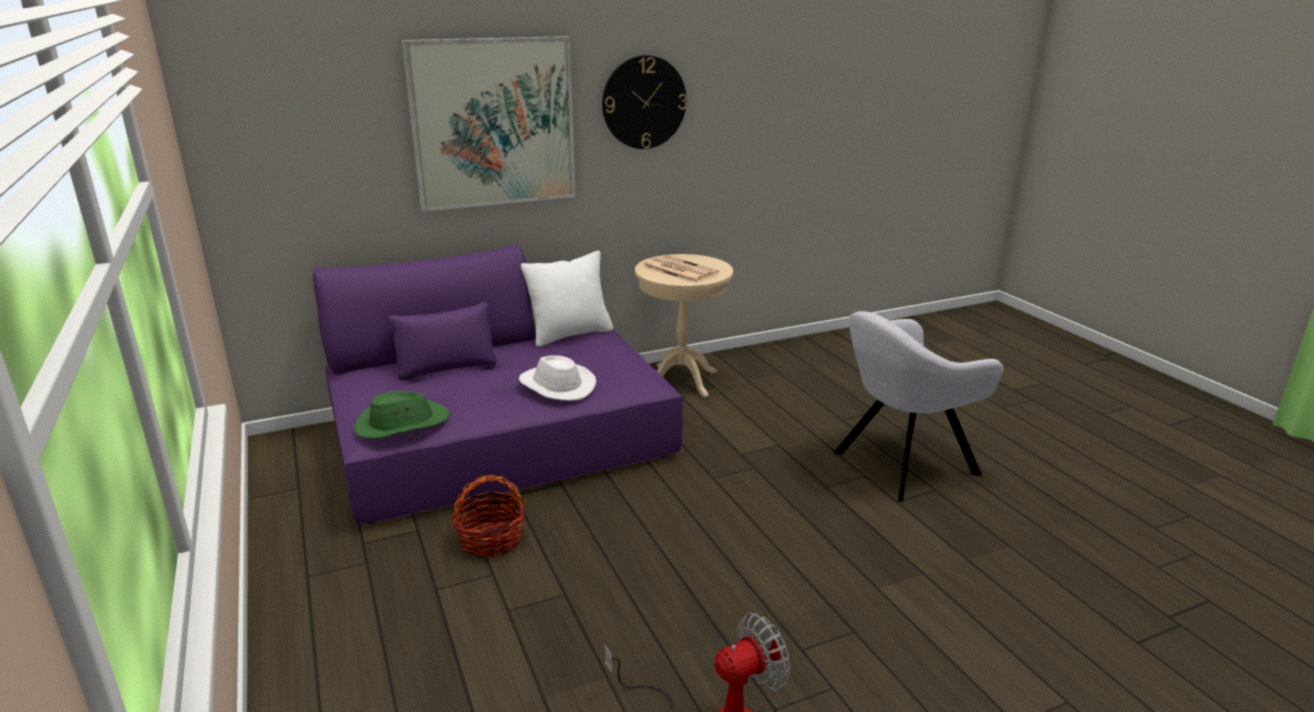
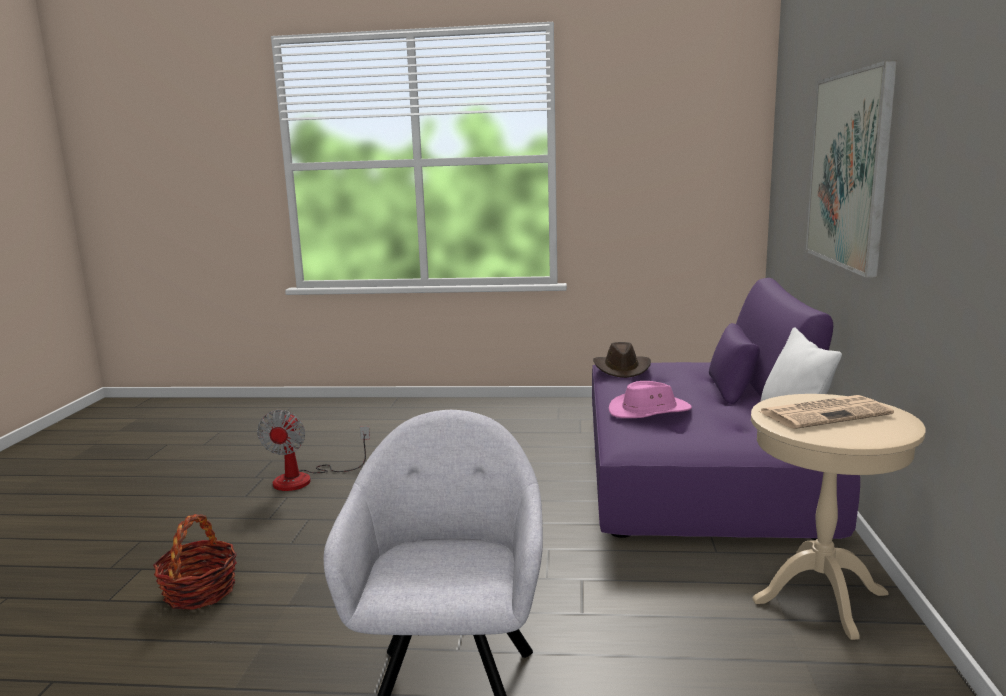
camera: 120 degrees right, 10 degrees down
green hat [354,391,450,439] -> brown hat [593,342,651,378]
basket [451,475,526,558] -> basket moved to [153,514,237,610]
white hat [519,355,596,401] -> pink hat [609,381,692,418]
wall clock [602,55,687,149] -> none

